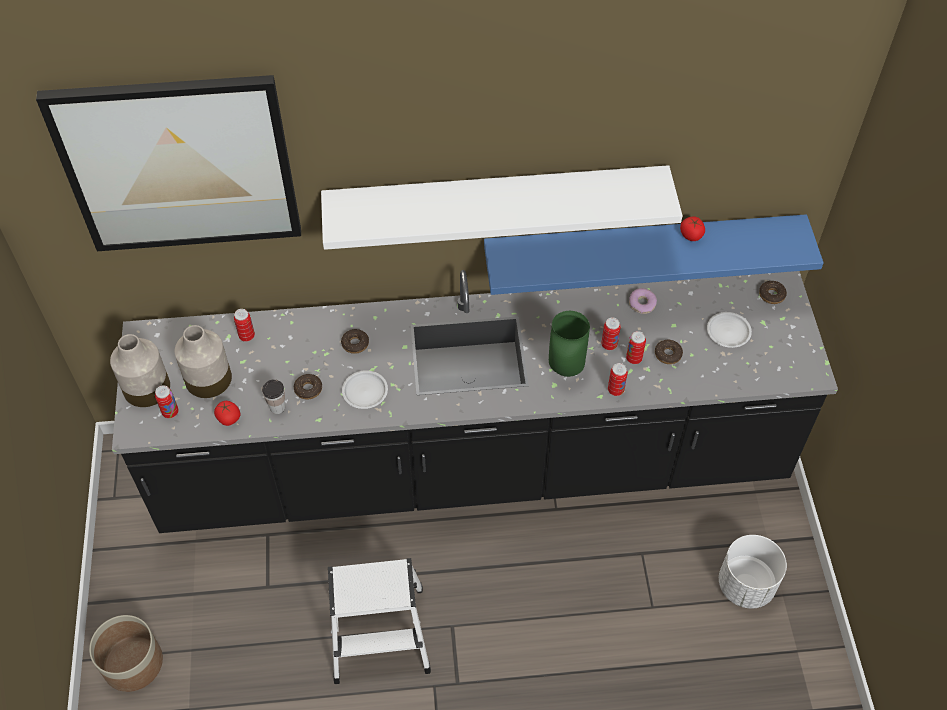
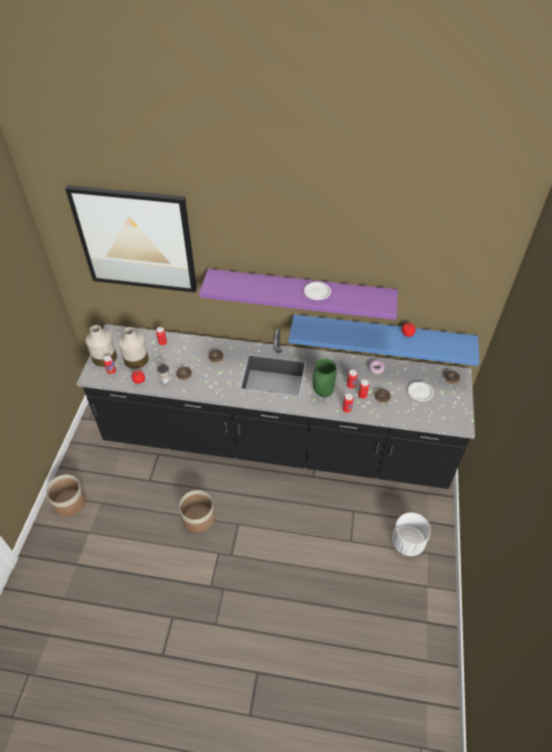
camera: 15 degrees right, 5 degrees down
white shelf [321,165,683,250] -> purple shelf [199,269,398,320]
white step ladder [328,558,431,684] -> planter [179,490,215,533]
white plate [342,370,388,409] -> white plate moved to [304,282,331,300]

